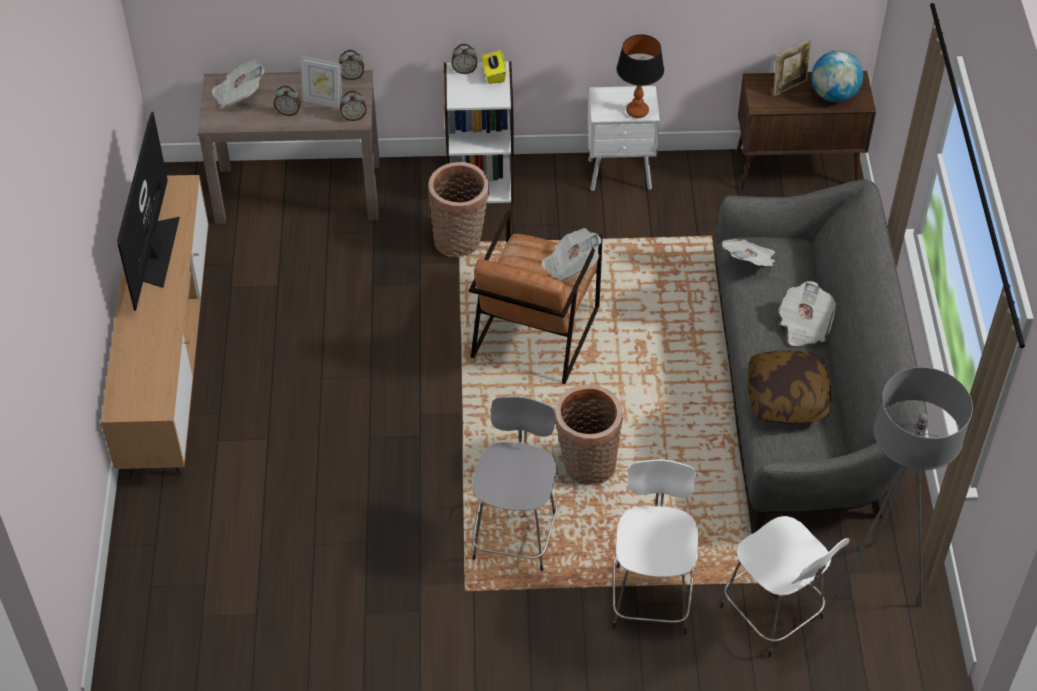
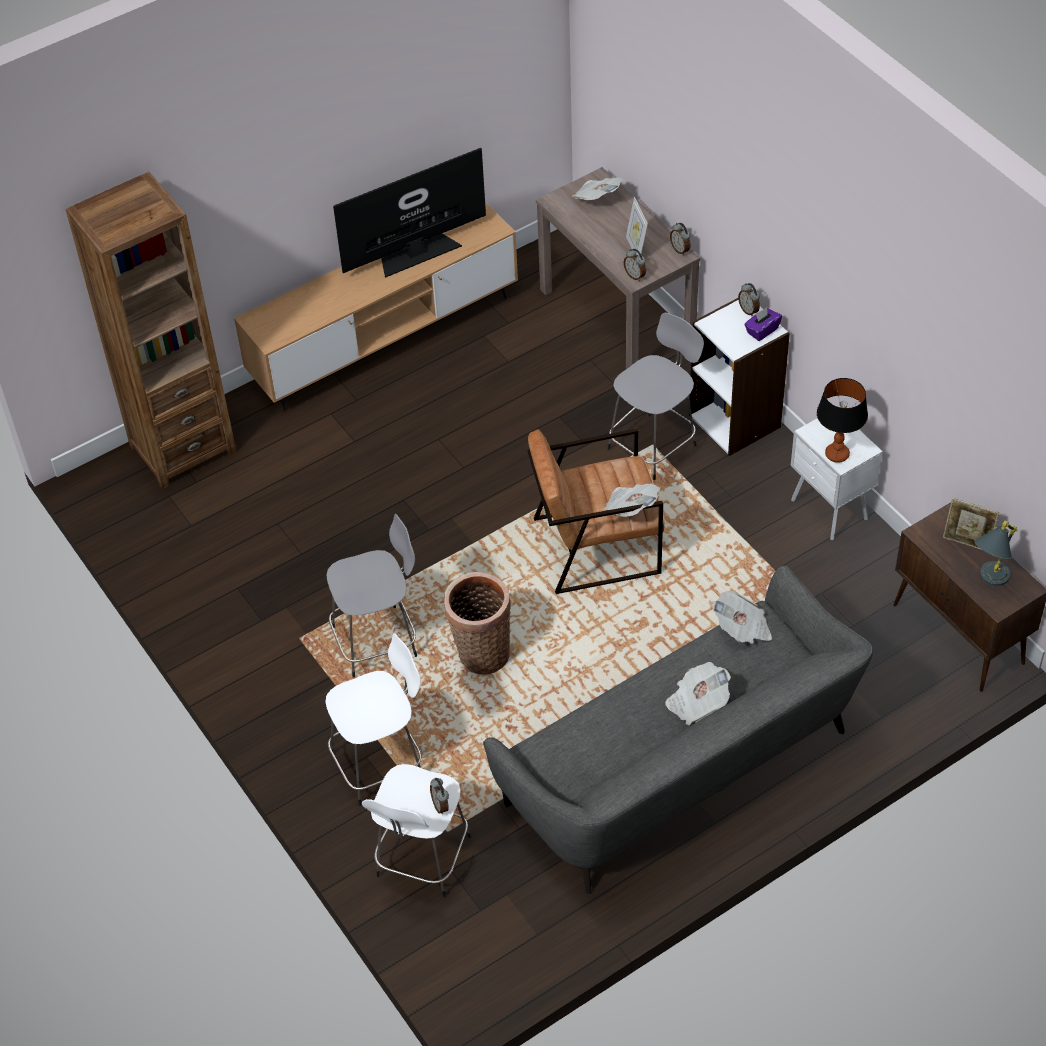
camera: 60 degrees right, 0 degrees up
alarm clock [274,86,301,116] -> alarm clock moved to [430,778,449,814]
basket [428,162,489,258] -> grey stool [607,313,704,480]
yellow tissue box [482,50,506,84] -> purple tissue box [744,307,782,341]
pillow [747,350,831,424] -> none
globe [812,50,863,102] -> grey table lamp [974,520,1017,586]
grey floor lamp [834,367,973,606] -> none
none -> brown bookcase [66,172,237,489]

